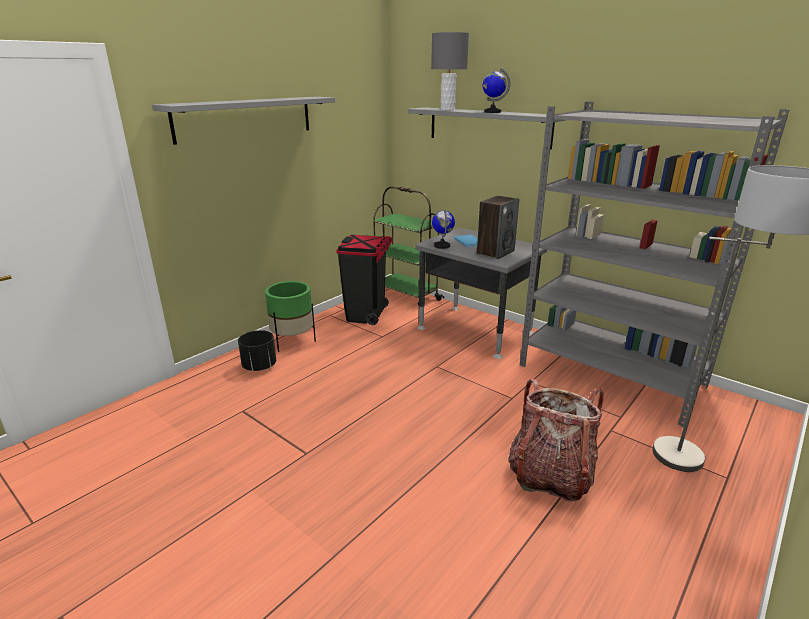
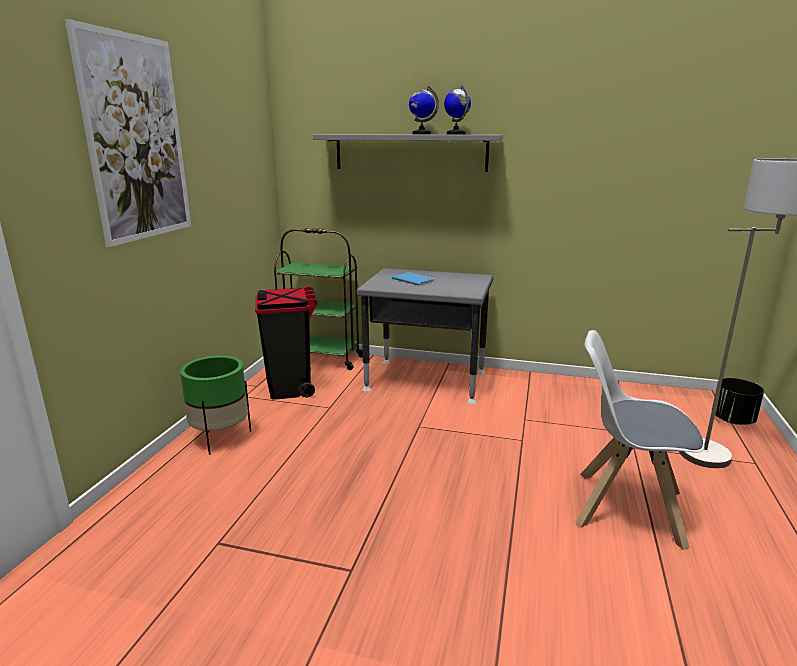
camera: 25 degrees left, 5 degrees down
grey shelf [152,97,335,145] -> picture [65,19,191,247]
black planter [238,330,276,371] -> black planter moved to [712,378,764,425]
grey table lamp [431,32,469,110] -> none
globe [432,209,455,249] -> globe moved to [444,85,471,135]
speaker [477,196,519,259] -> none
backpack [508,379,604,501] -> chair [575,330,705,550]
grey bookcase [520,102,790,427] -> none

